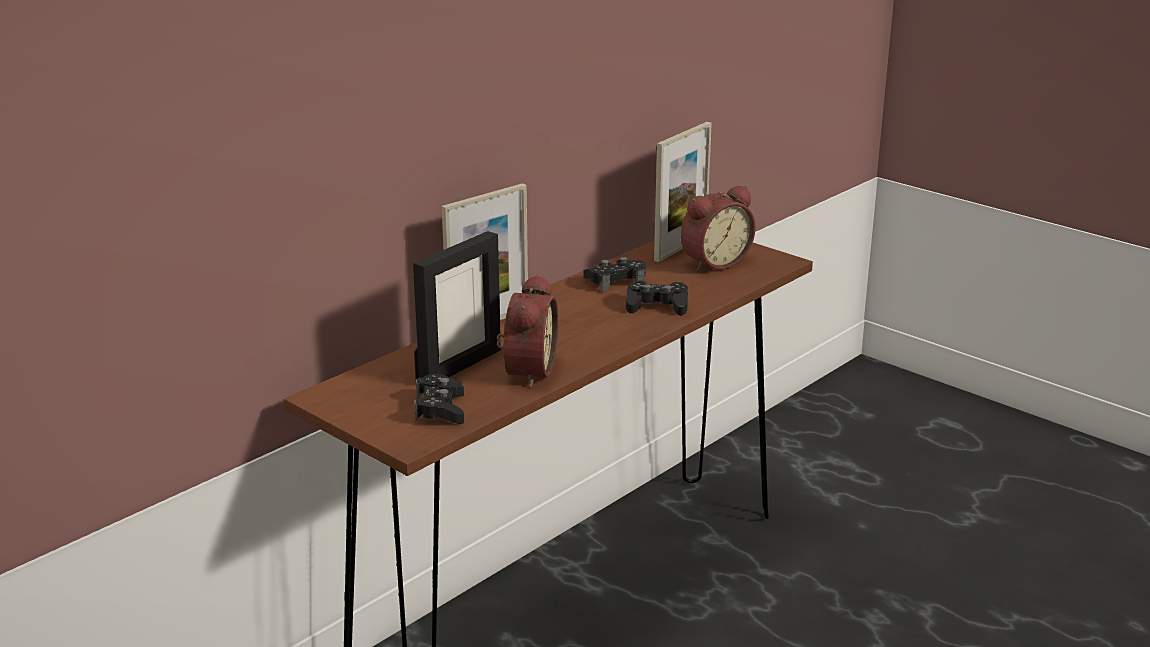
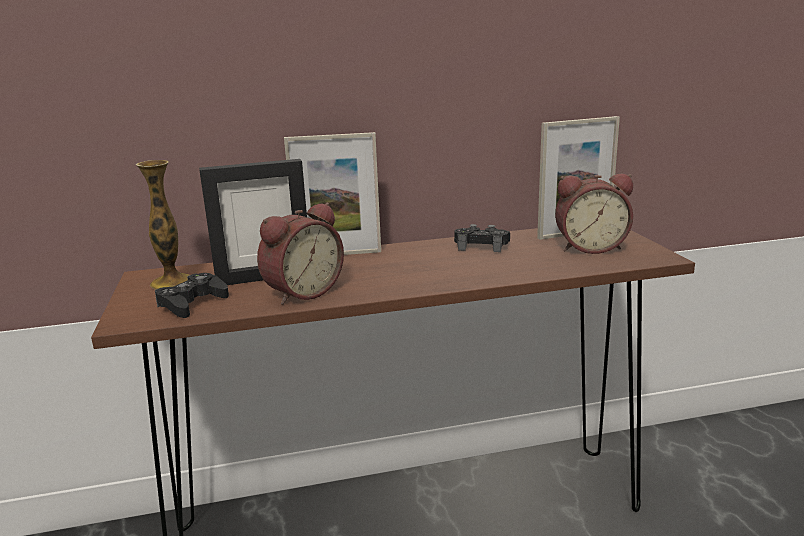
camera: 35 degrees right, 5 degrees down
black game controller [626,280,688,316] -> none
none -> vase [136,160,189,290]

